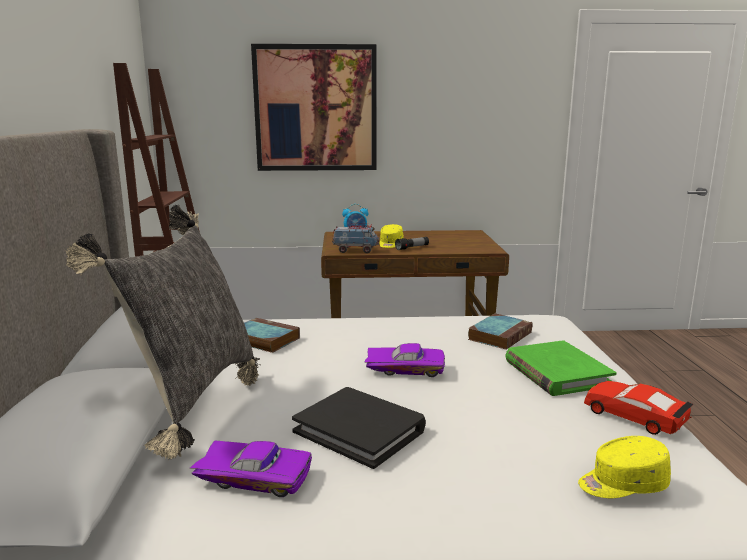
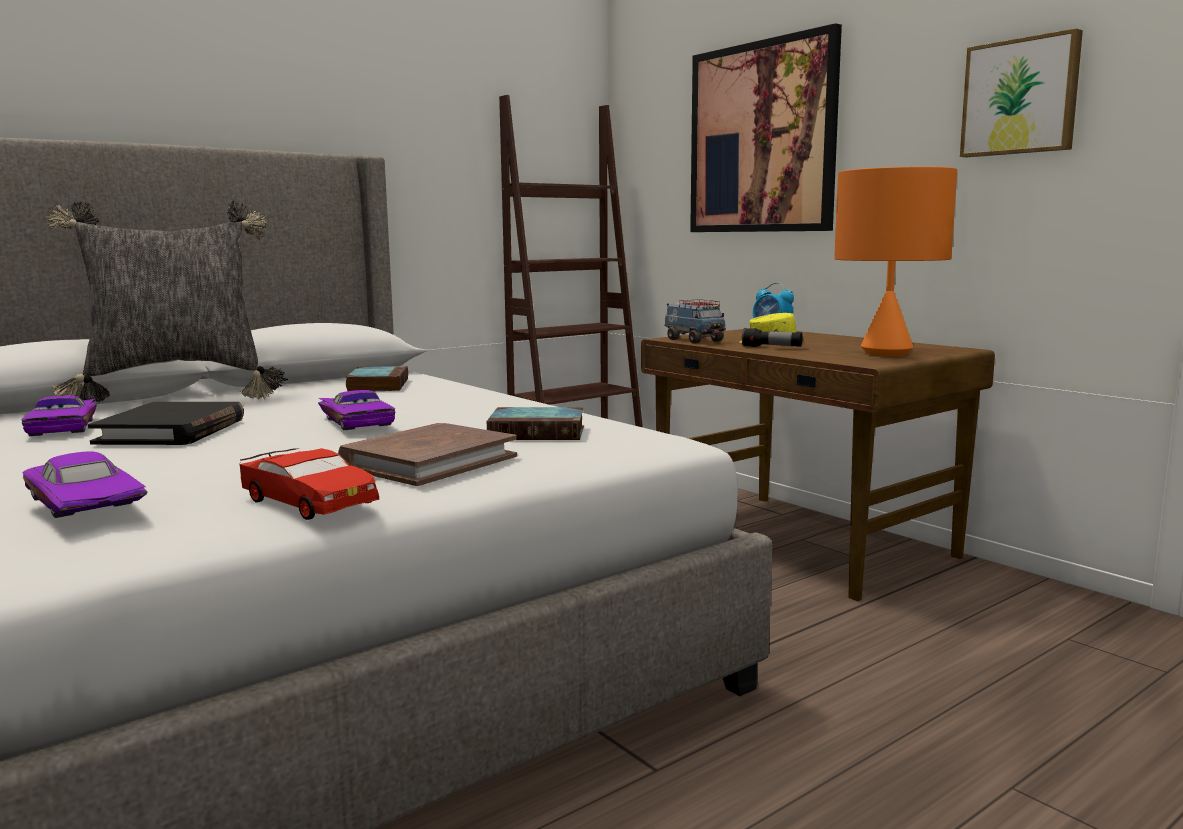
camera: 55 degrees right, 5 degrees down
green book [505,340,617,396] -> brown book [338,423,517,486]
yellow cap [578,436,671,498] -> purple toy car [22,451,148,518]
red toy car [584,381,694,435] -> red toy car turned 120 degrees clockwise [240,448,379,520]
none -> orange table lamp [834,167,958,356]
none -> picture [960,28,1083,157]

